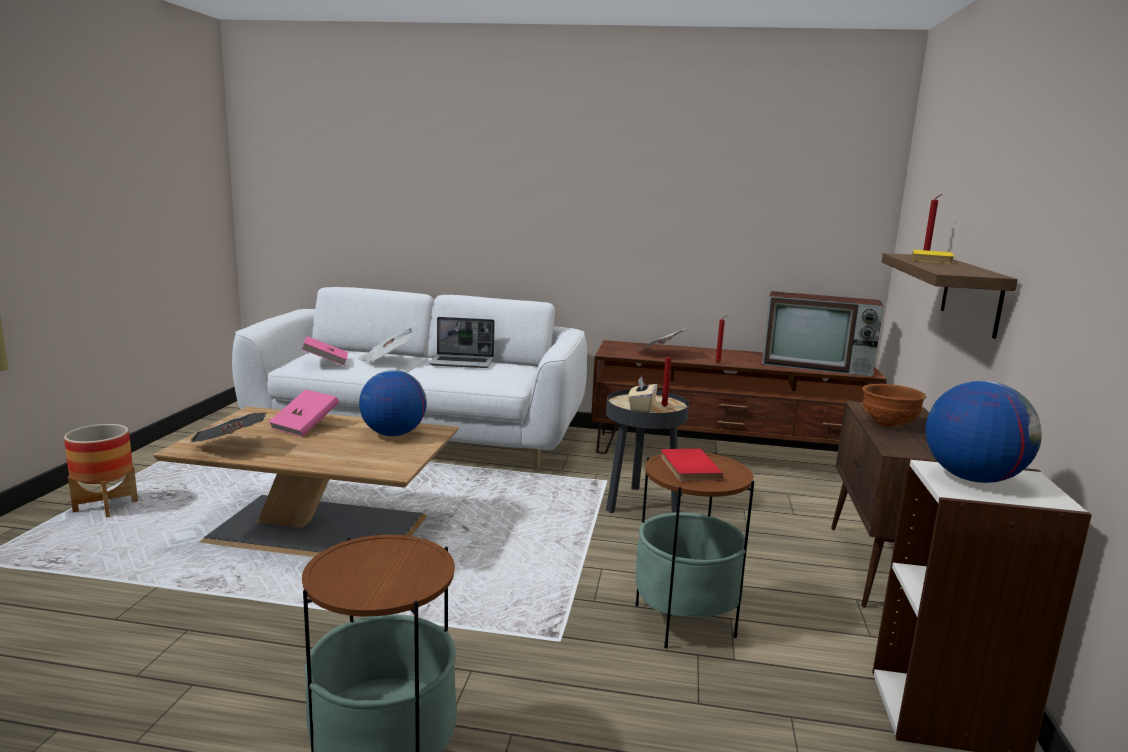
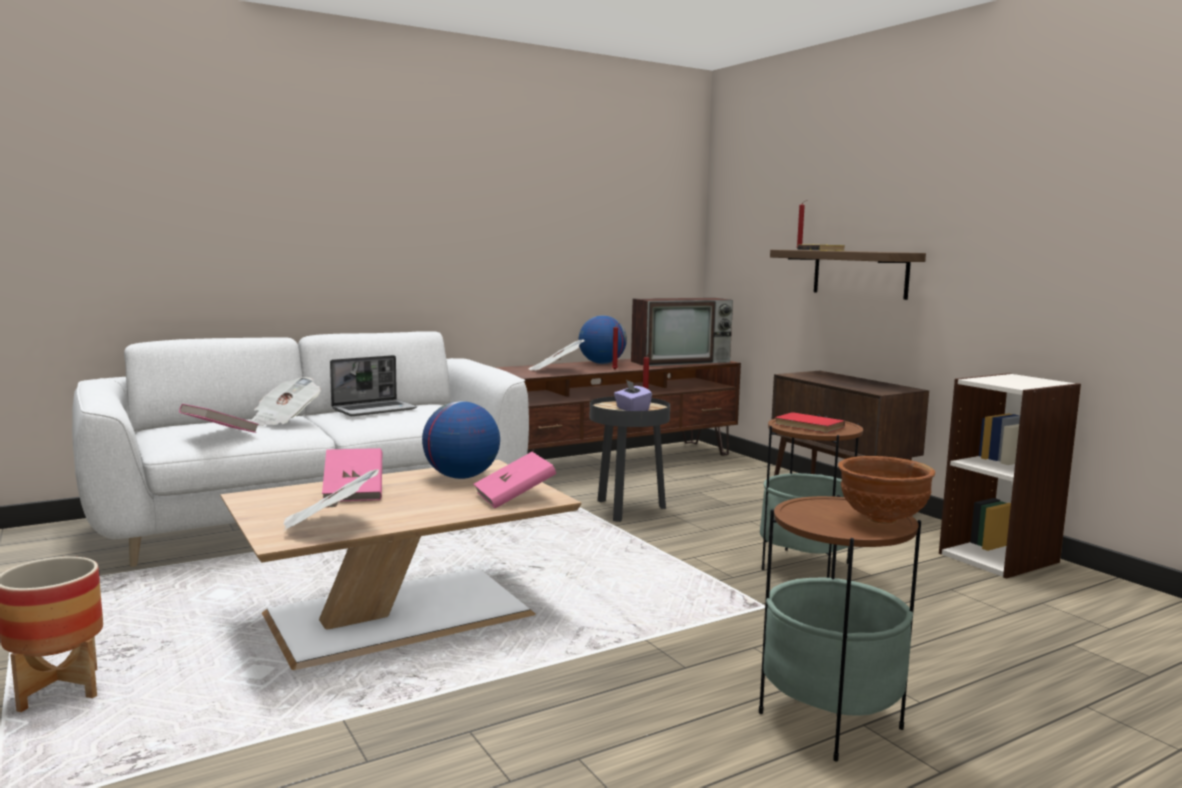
camera: 40 degrees left, 5 degrees down
beige tissue box [628,376,658,413] -> purple tissue box [614,380,652,411]
brown bowl [862,384,926,427] -> brown bowl moved to [838,456,935,524]
globe [926,381,1042,483] -> globe moved to [578,315,627,364]
none -> pink book [473,452,556,508]

